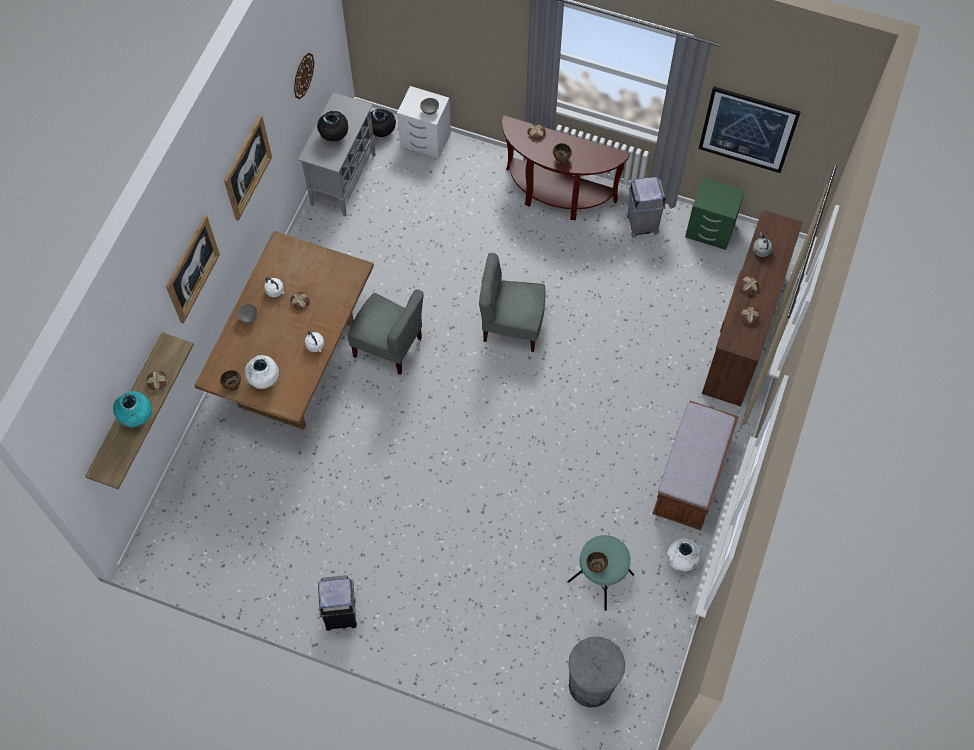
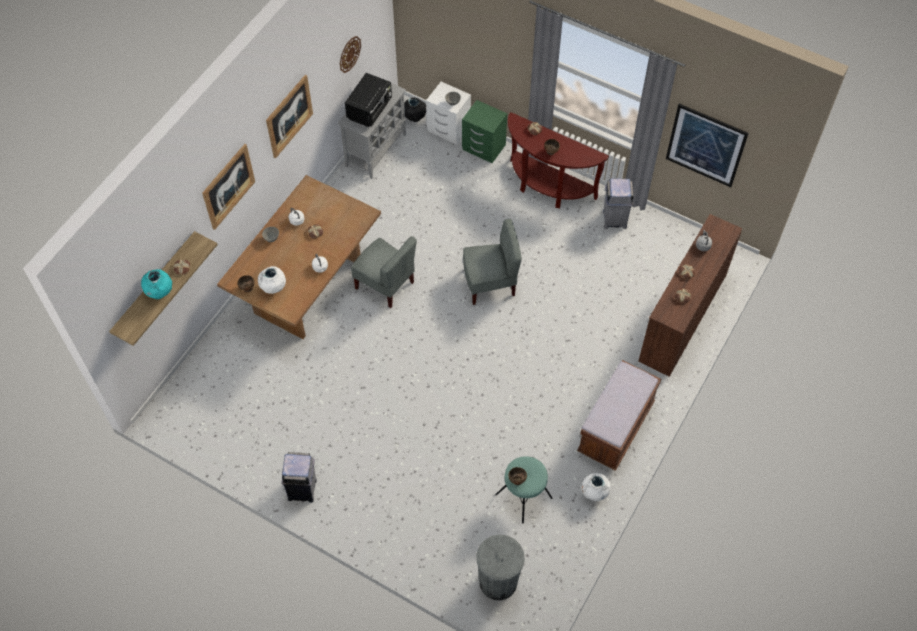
camera: 10 degrees right, 5 degrees down
black vase [317,111,348,141] -> black microwave [345,73,392,127]
grey chair [479,253,546,352] -> grey chair turned 150 degrees clockwise [463,219,522,305]
green nightstand [685,177,745,250] -> green nightstand moved to [462,100,507,163]

